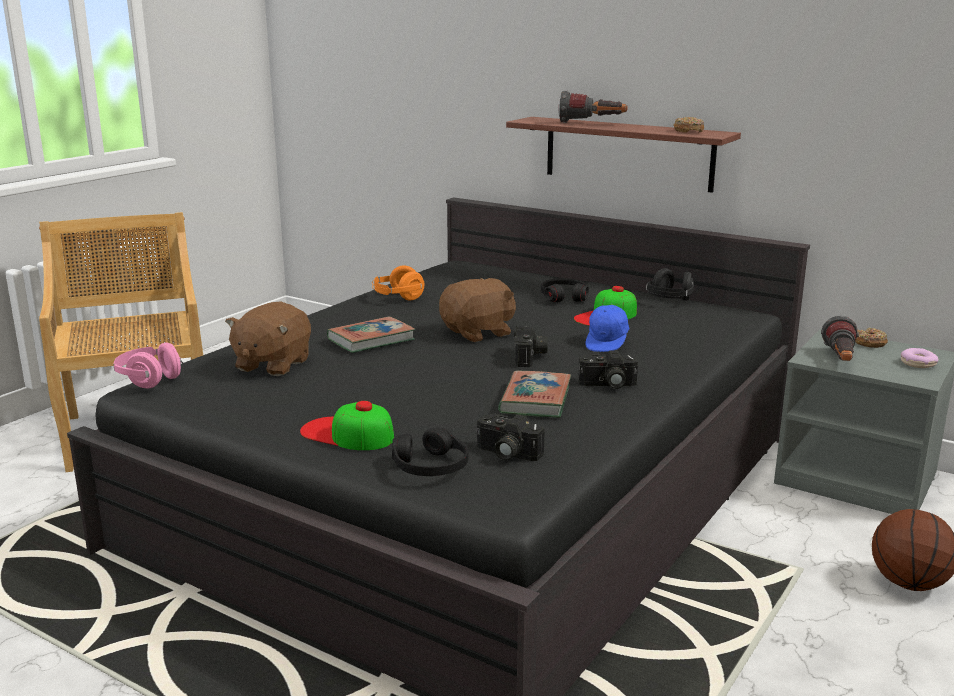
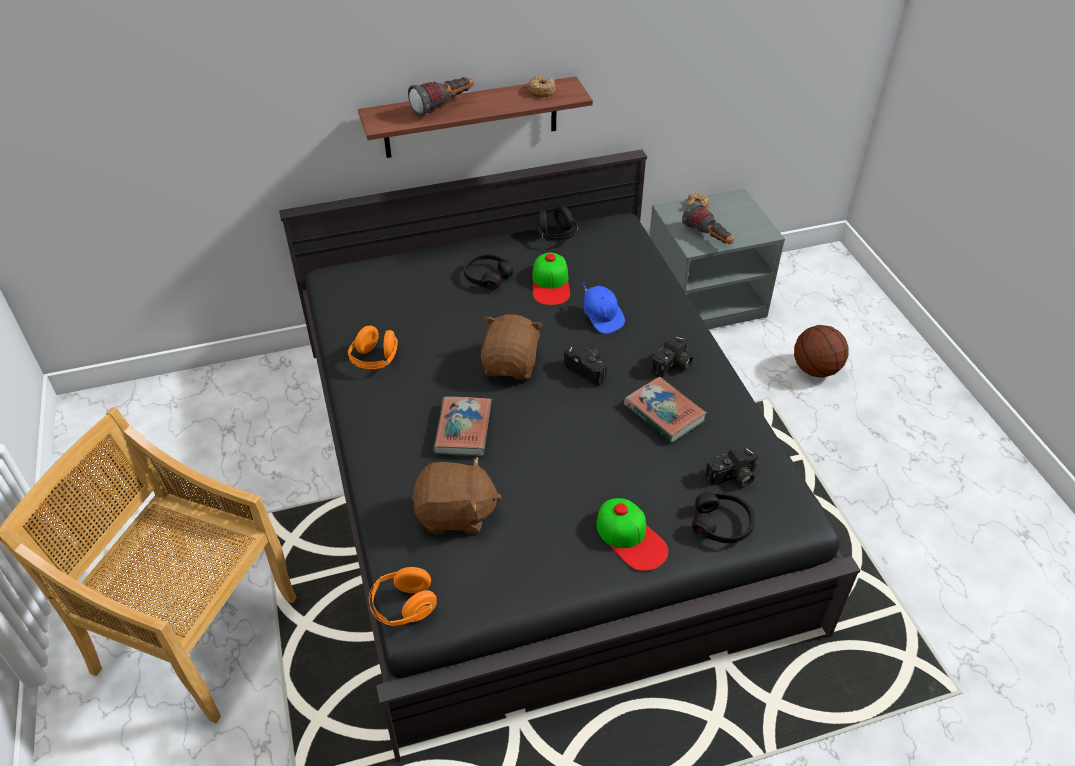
camera: 50 degrees left, 25 degrees up
pink headphones [114,342,183,388] -> orange headphones [369,567,437,626]
brown plush toy [225,301,311,376] -> brown plush toy turned 60 degrees counterclockwise [412,457,502,534]
cap [300,401,394,450] -> cap turned 105 degrees counterclockwise [596,498,668,571]
donut [901,348,939,368] -> none

